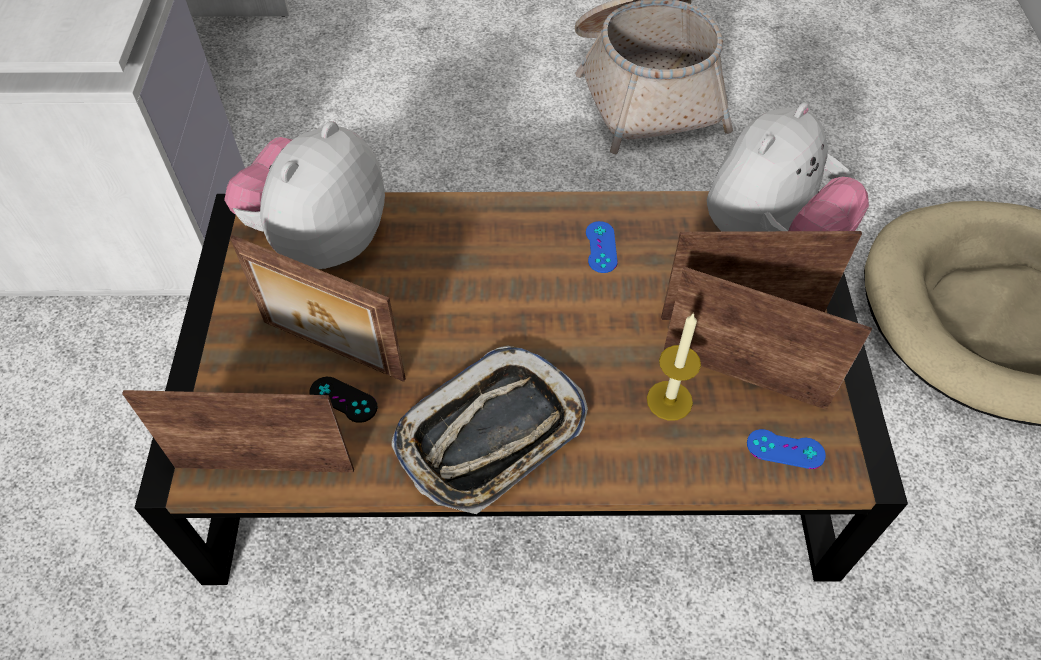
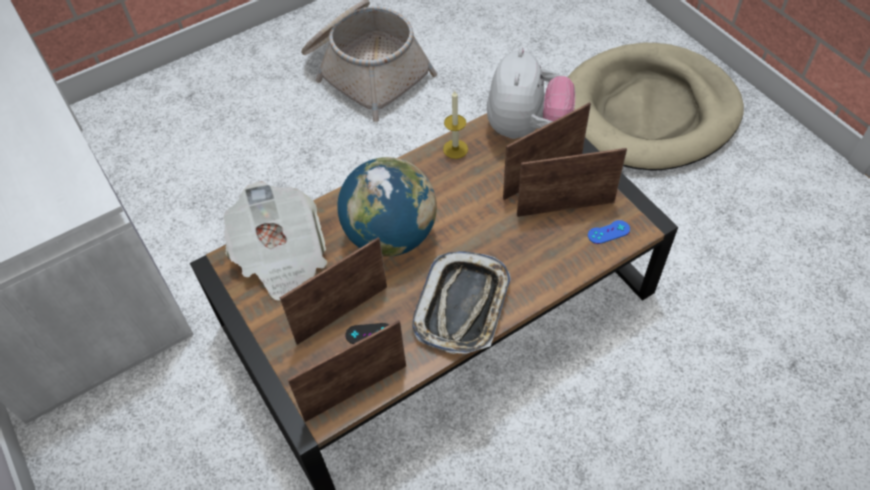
camera: 30 degrees left, 0 degrees up
plush toy [224,121,385,269] -> newspaper [223,181,327,301]
picture frame [230,235,406,382] -> picture frame turned 150 degrees clockwise [279,237,387,345]
blue game controller [586,221,618,273] -> none
candle [647,313,701,421] -> candle moved to [443,91,468,159]
none -> globe [337,157,437,256]

